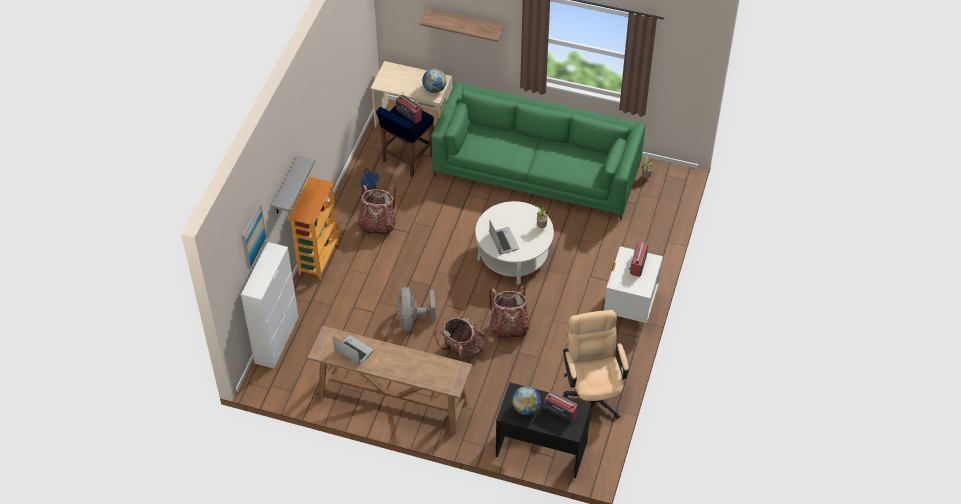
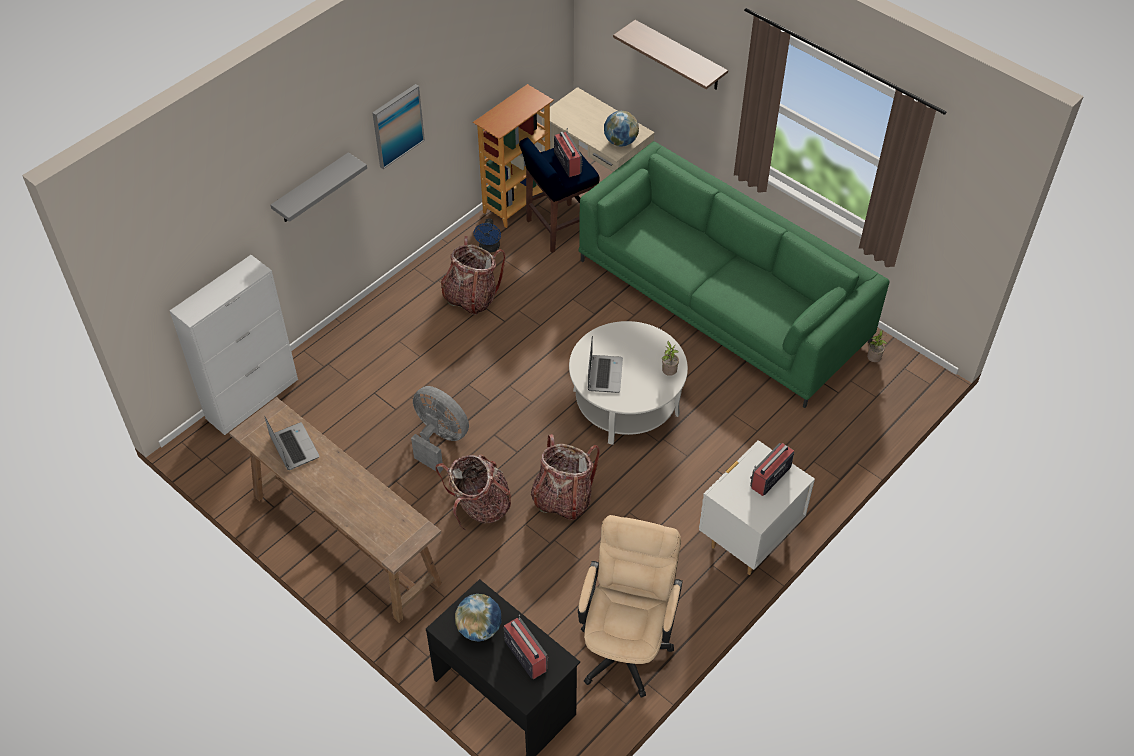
camera: 25 degrees right, 0 degrees up
picture [241,204,267,269] -> picture moved to [372,84,425,169]
bookcase [288,177,339,281] -> bookcase moved to [473,84,553,228]
grey fan [397,287,436,331] -> grey fan turned 105 degrees clockwise [411,386,469,473]

